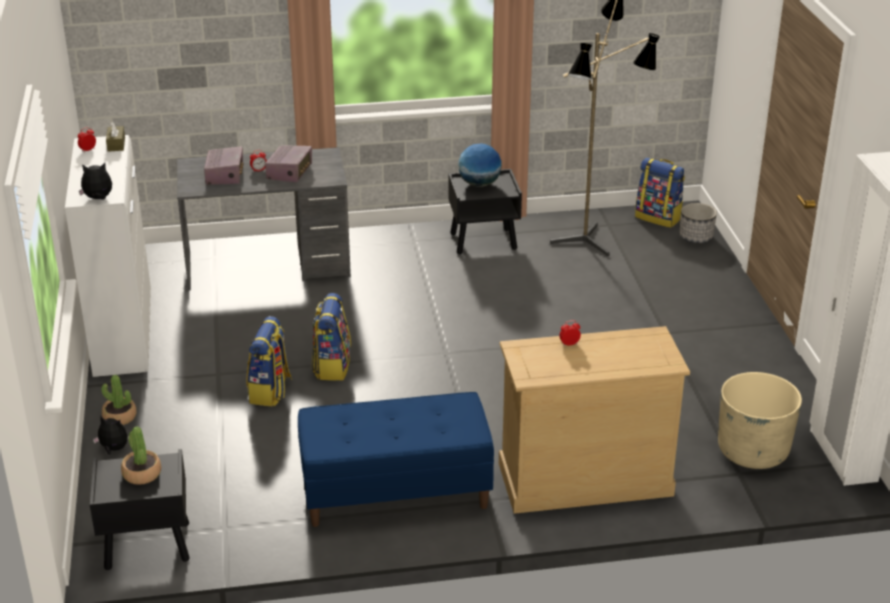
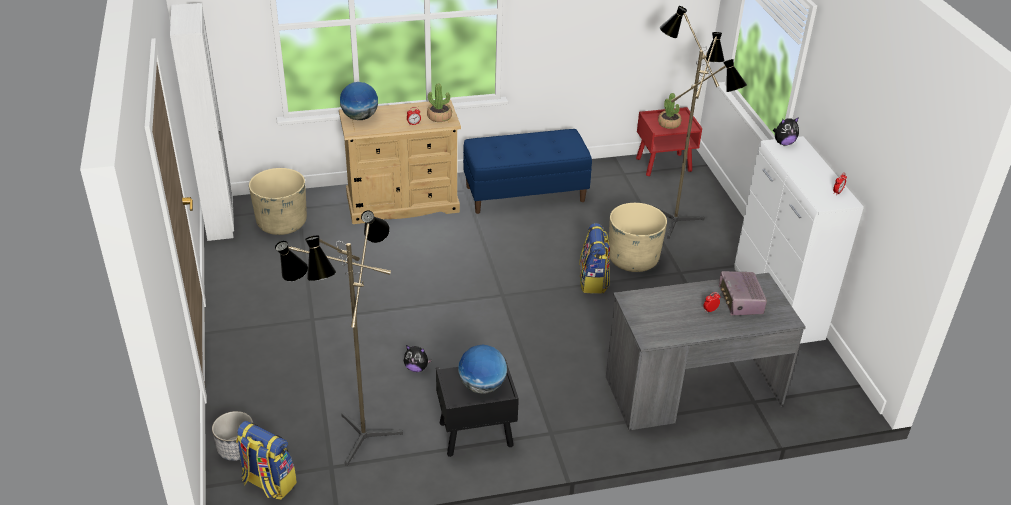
camera: 175 degrees right, 5 degrees up
black nightstand [90,449,190,570] -> red nightstand [636,107,702,176]
plush toy [93,415,128,455] -> plush toy moved to [404,345,432,372]
potted plant [102,375,137,425] -> potted plant moved to [427,83,452,122]
brown tissue box [106,121,125,152] -> none
backpack [247,316,292,406] -> beige planter [609,203,667,272]
radio [265,145,312,182] -> none
none -> globe [340,82,378,120]
none -> floor lamp [654,6,747,239]

